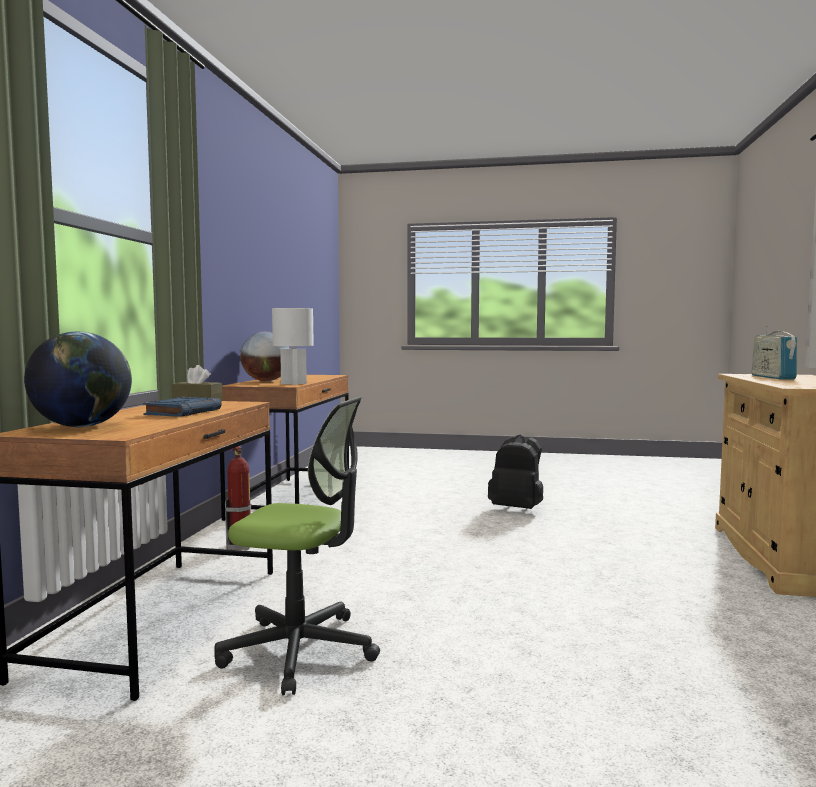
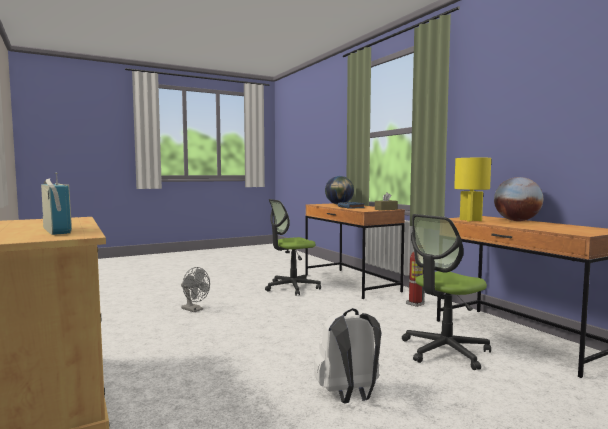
camera: 140 degrees right, 0 degrees up
white table lamp [272,308,314,385] -> yellow table lamp [454,158,491,222]
black backpack [488,435,543,509] -> white backpack [314,308,381,403]
none -> grey fan [181,267,210,312]
none -> office chair [402,214,491,370]

